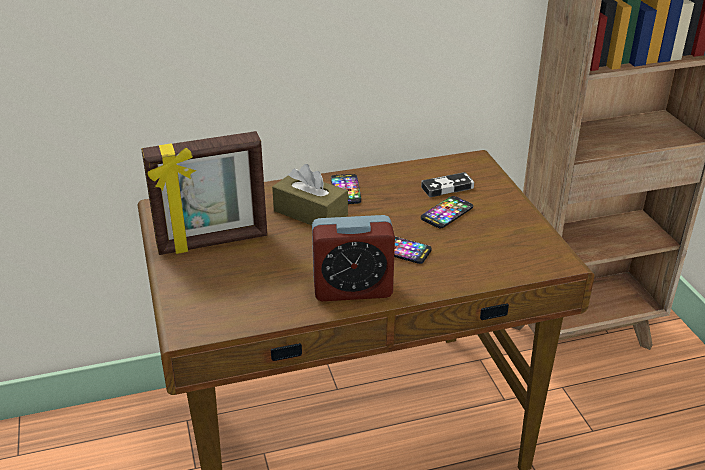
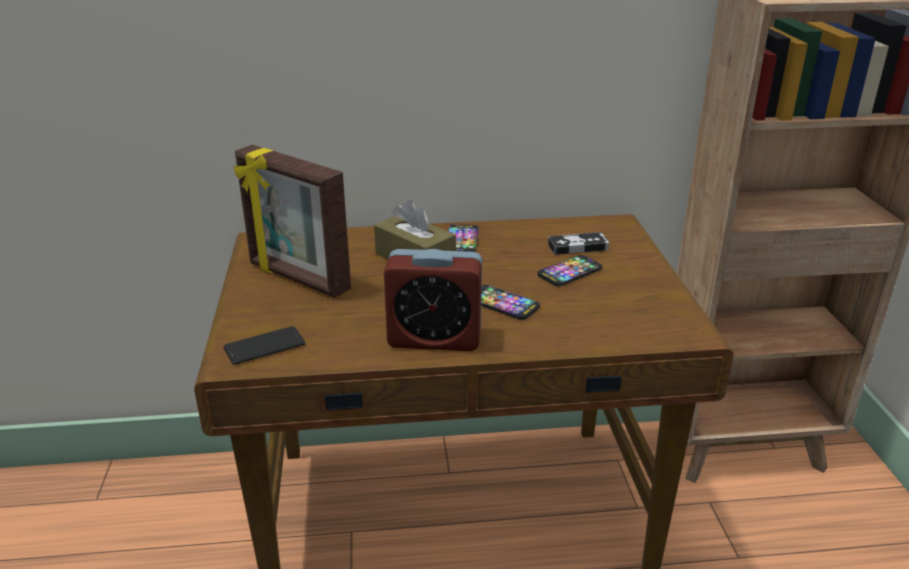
camera: 10 degrees right, 5 degrees down
picture frame [141,131,267,255] -> picture frame turned 45 degrees clockwise [234,145,351,298]
none -> phone [224,326,306,365]

